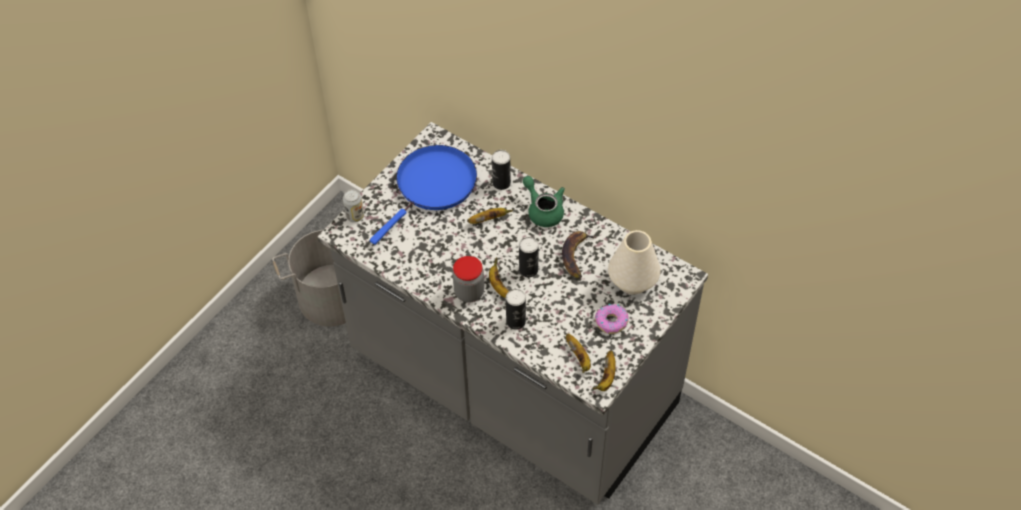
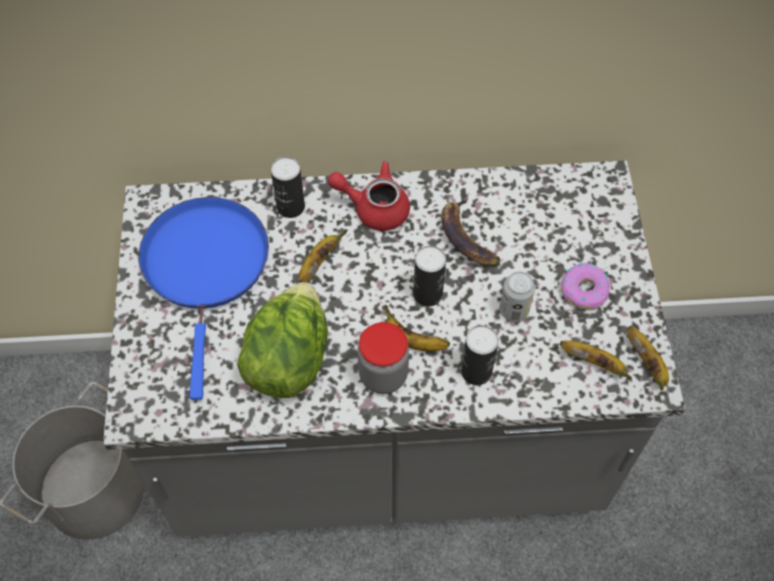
camera: 40 degrees left, 5 degrees up
can [343,189,364,222] -> can moved to [500,272,535,322]
green teapot [523,176,565,227] -> red teapot [328,161,410,231]
white vase [608,230,661,294] -> none
none -> lettuce [237,282,328,398]

